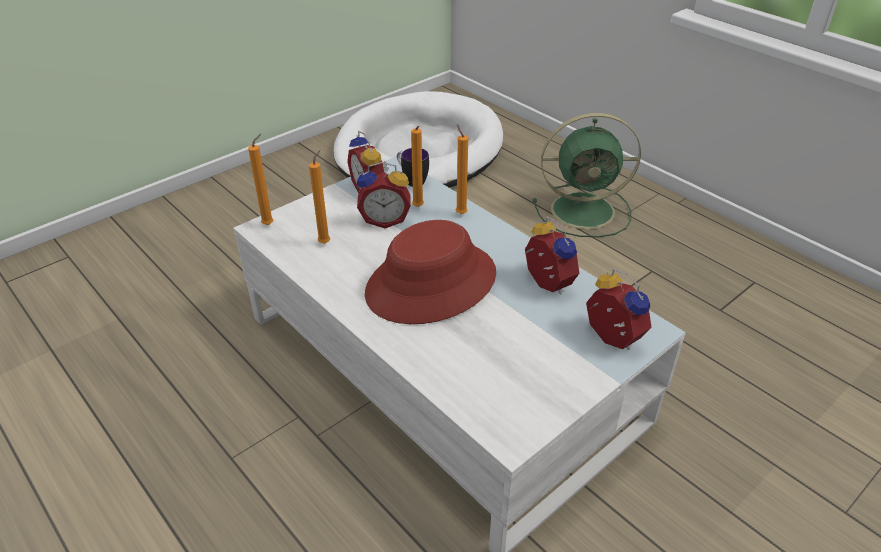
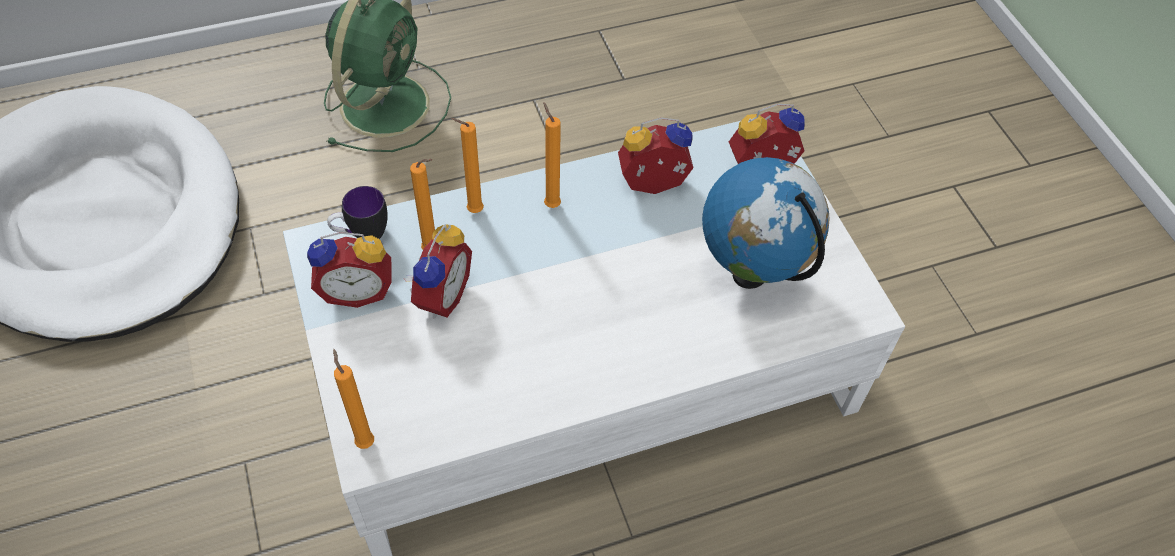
camera: 70 degrees left, 15 degrees up
orange candle [309,150,330,244] -> orange candle moved to [543,102,561,208]
red hat [365,220,496,324] -> none
none -> globe [702,157,830,289]

